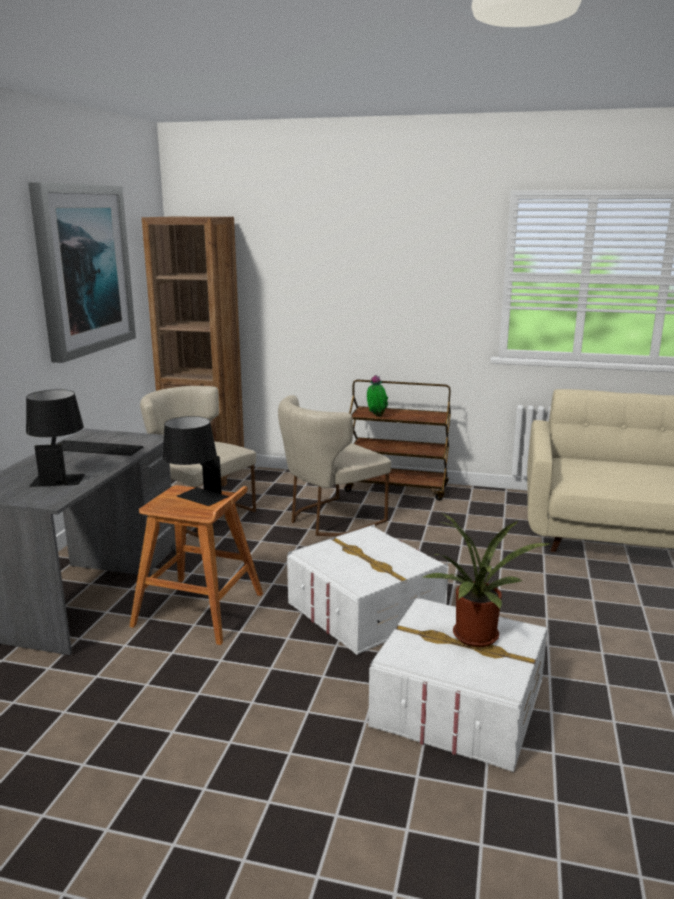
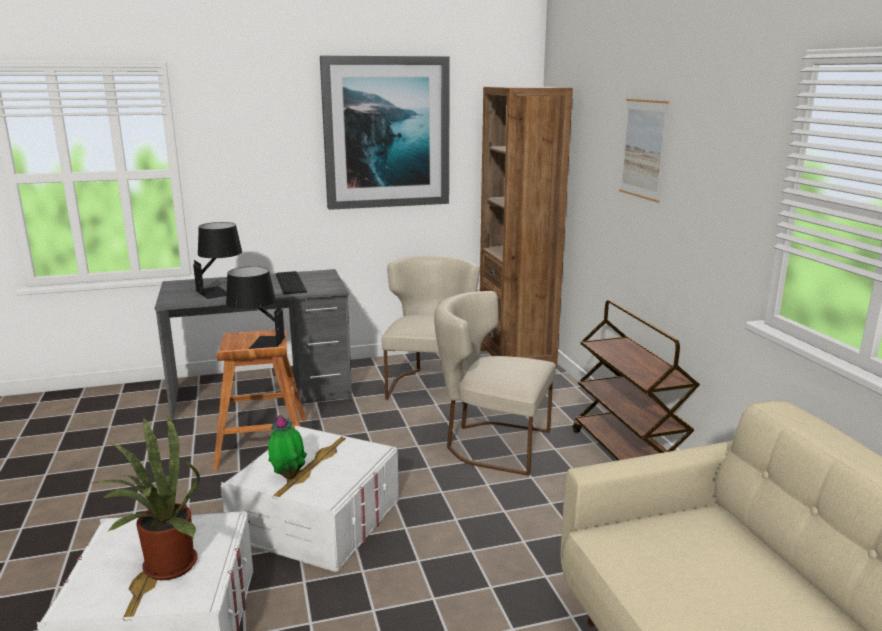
camera: 60 degrees right, 0 degrees up
potted plant [367,375,388,416] -> potted plant moved to [268,415,307,479]
none -> picture [619,99,670,203]

